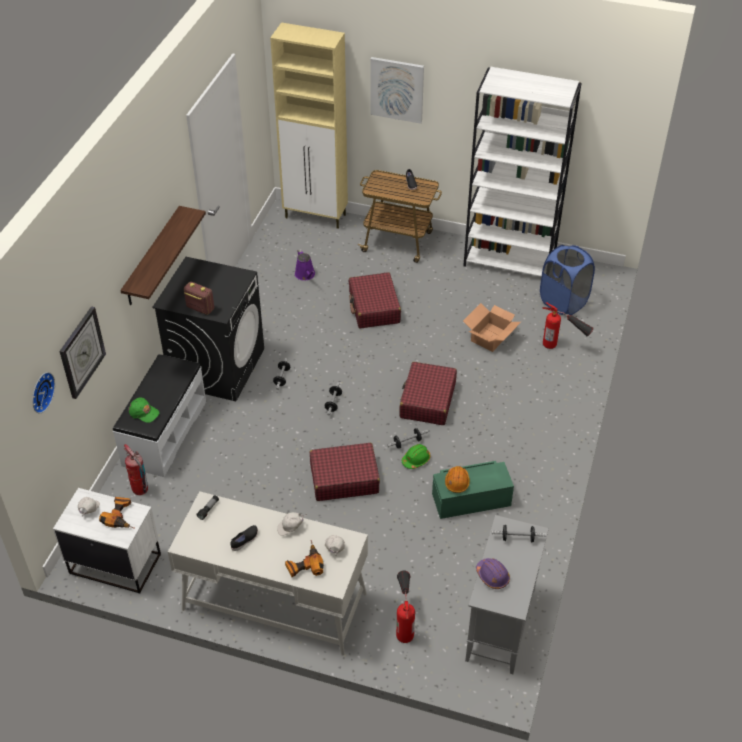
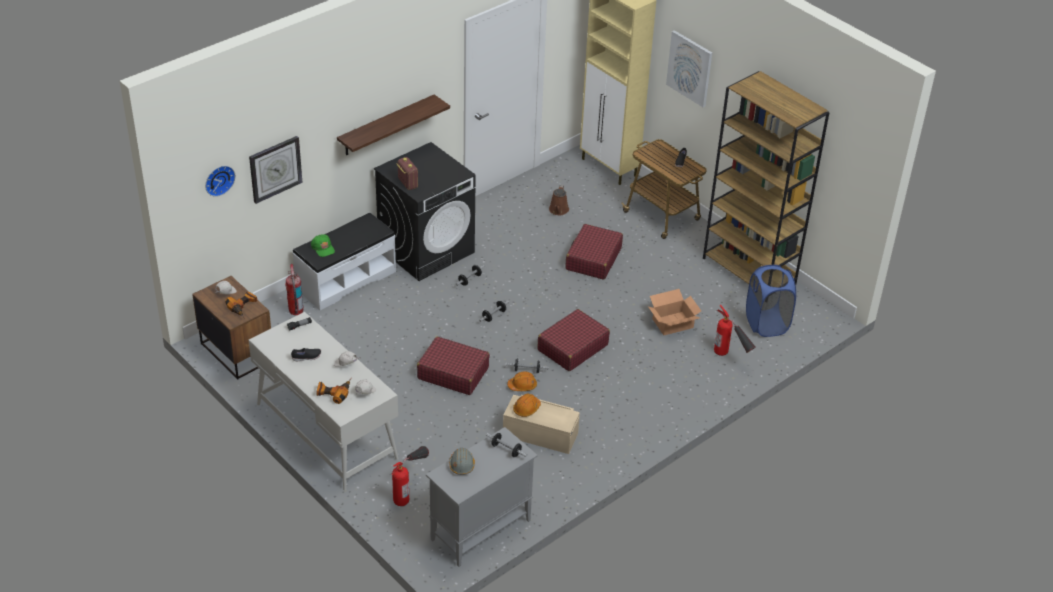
camera: 30 degrees right, 5 degrees down
white nightstand [53,488,161,594] -> brown nightstand [192,276,271,380]
purple watering can [295,249,315,281] -> brown watering can [549,185,569,215]
green hard hat [402,444,431,469] -> orange hard hat [507,372,537,391]
green storage box [432,461,514,519] -> beige storage box [503,395,580,454]
white bookcase [463,67,581,277] -> brown bookcase [703,71,830,285]
purple hard hat [476,558,510,589] -> grey hard hat [449,448,475,475]

